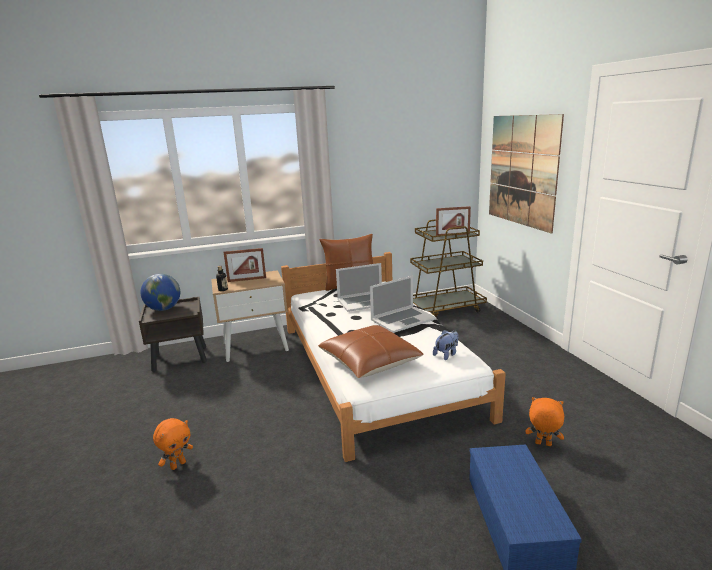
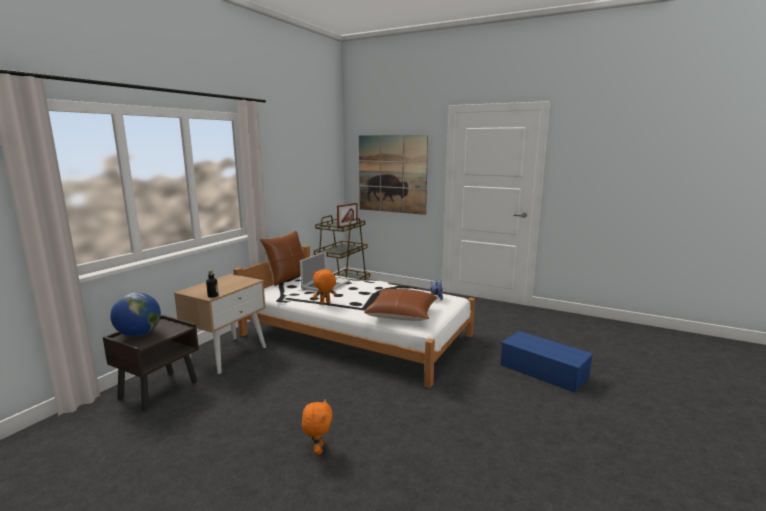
camera: 45 degrees left, 5 degrees down
picture frame [223,248,266,282] -> none
laptop [370,275,436,333] -> none
orange plush toy [525,397,564,446] -> orange plush toy moved to [313,269,337,304]

